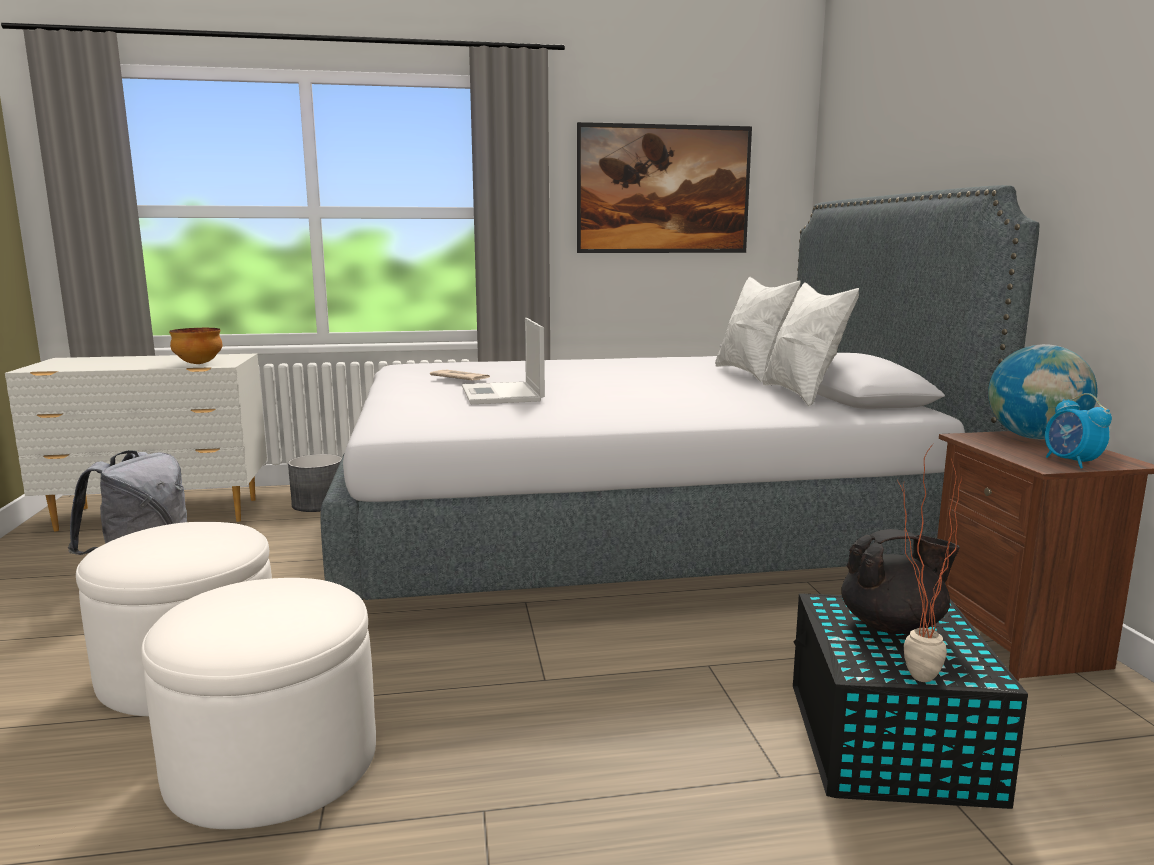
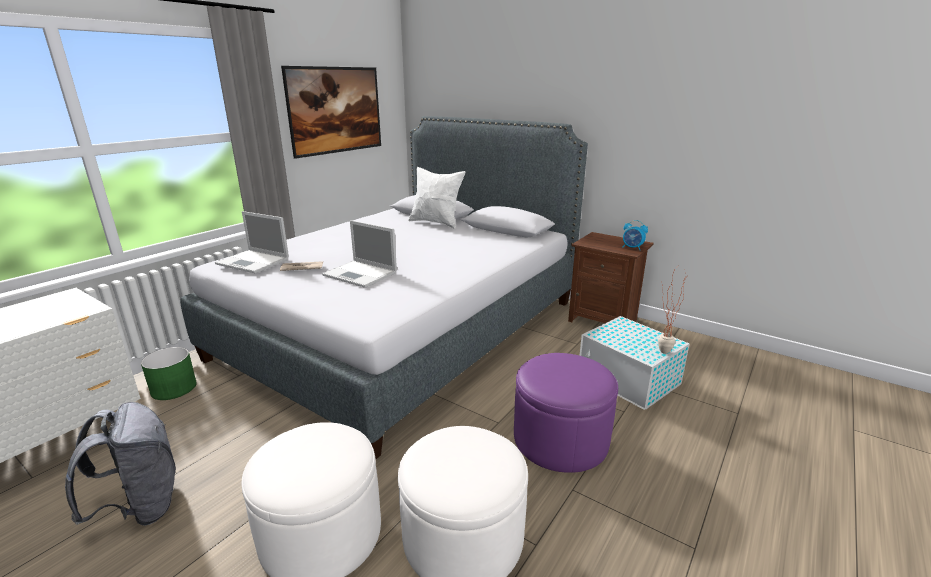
camera: 45 degrees left, 10 degrees up
bowl [169,328,222,364] -> none
grey planter [288,454,342,512] -> green planter [141,347,197,400]
white pillow [762,282,859,406] -> none
black storage box [793,593,1028,809] -> white storage box [579,316,689,410]
black teapot [841,529,960,634] -> none
globe [988,344,1098,439] -> none
none -> laptop [215,211,289,273]
none -> purple ottoman [514,353,618,473]

